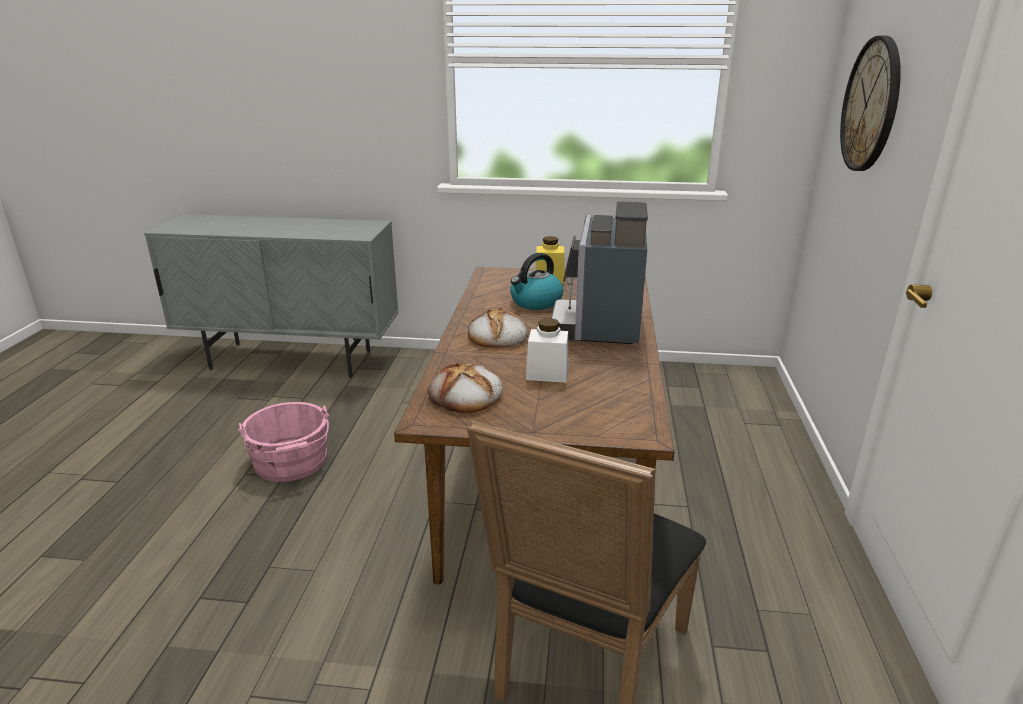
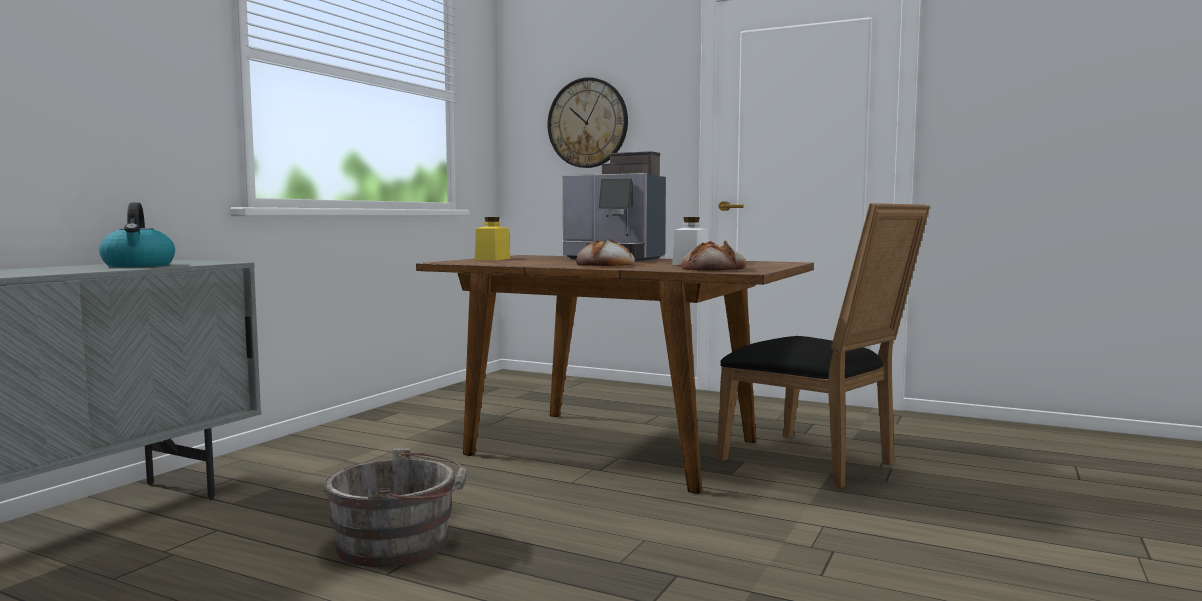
camera: 70 degrees left, 20 degrees down
pink bucket [238,402,329,482] -> grey bucket [324,448,468,567]
kettle [510,253,563,310] -> kettle moved to [99,202,175,267]

